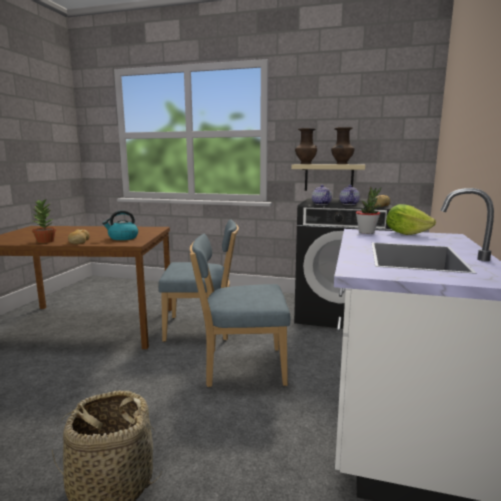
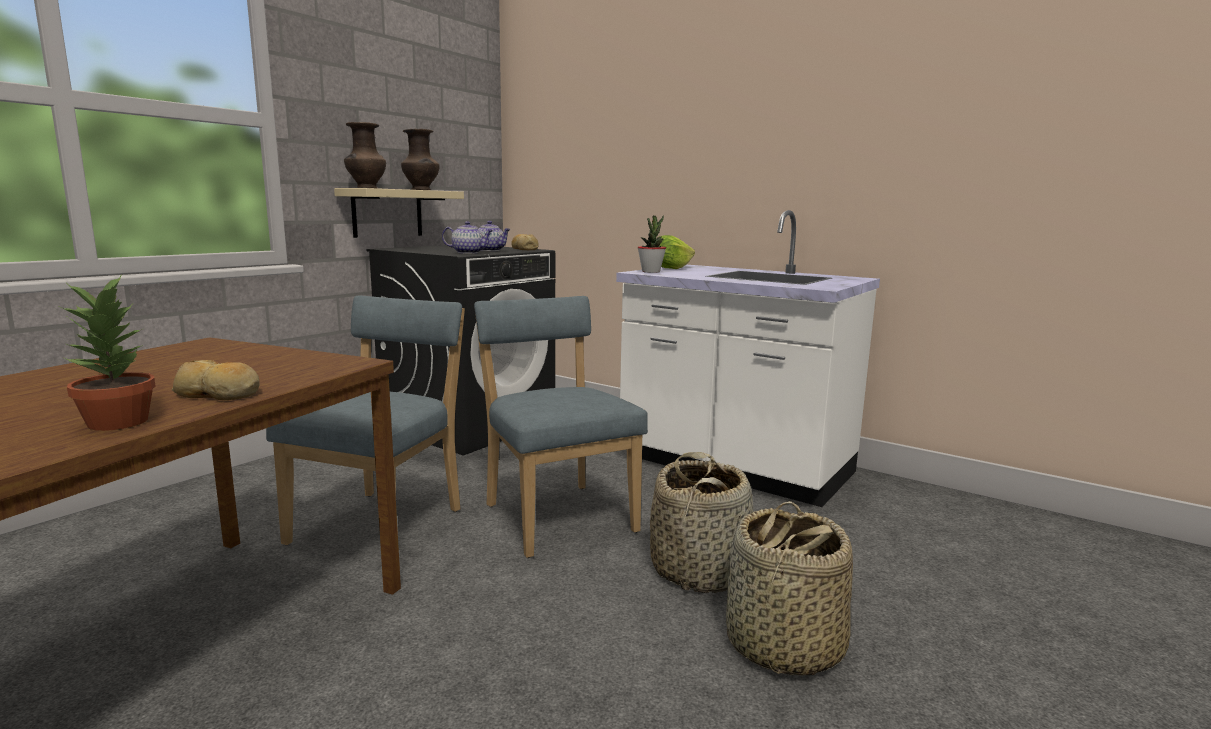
camera: 70 degrees left, 0 degrees up
kettle [102,210,138,240] -> none
blue chair [190,234,290,387] -> blue chair turned 135 degrees clockwise [474,296,648,558]
none -> basket [650,452,753,593]

